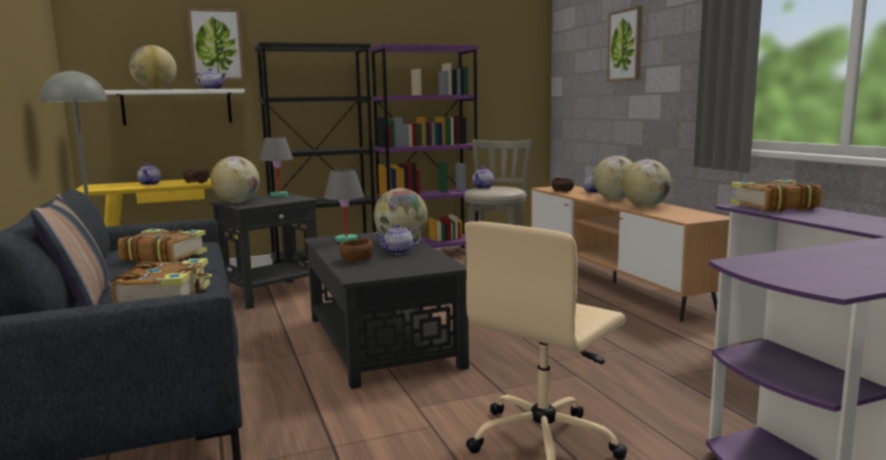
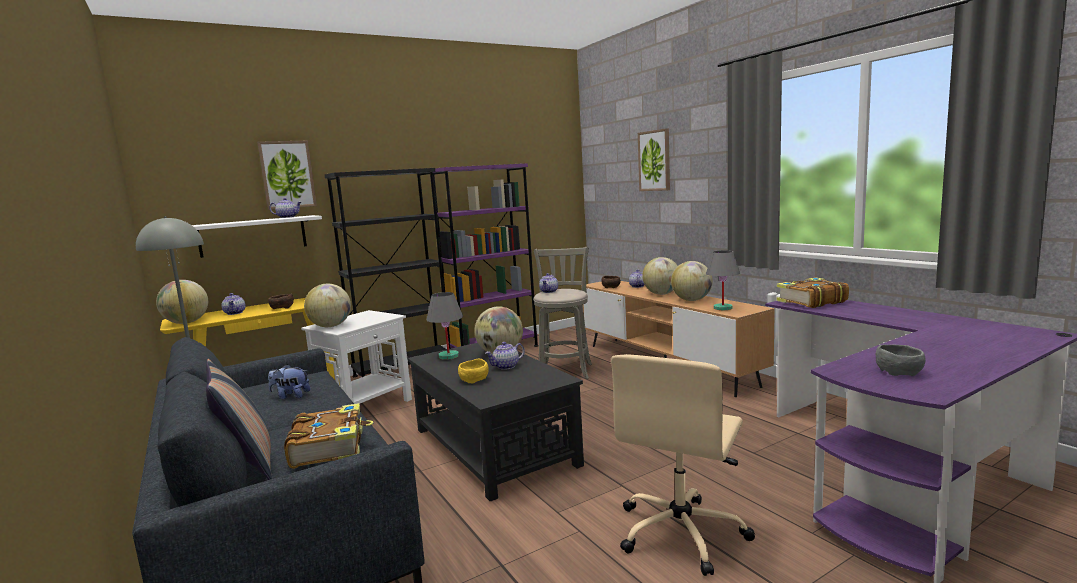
camera: 10 degrees left, 0 degrees up
book [118,229,207,263] -> plush toy [268,364,310,399]
globe [129,45,177,90] -> globe moved to [156,280,208,324]
black side table [209,194,318,309] -> white side table [301,310,412,404]
grey table lamp [260,137,293,197] -> grey table lamp moved to [706,250,740,310]
brown bowl [339,238,373,263] -> yellow bowl [458,359,488,383]
none -> grey bowl [876,345,926,376]

